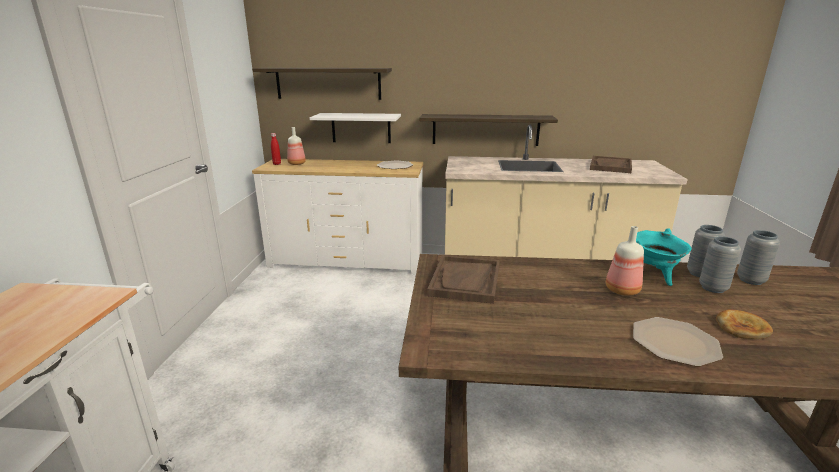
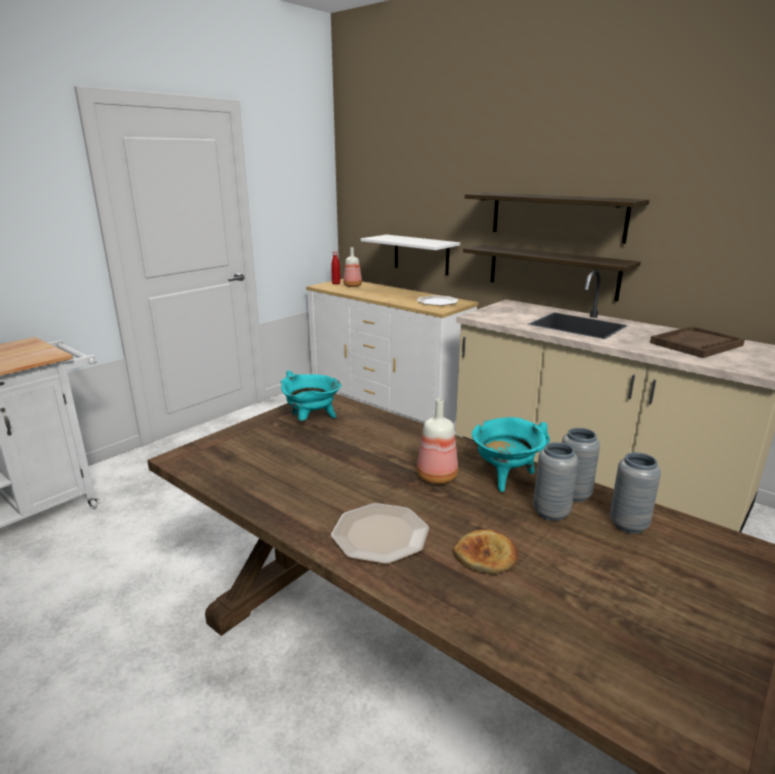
camera: 35 degrees right, 0 degrees up
shelf [252,68,392,100] -> shelf moved to [465,193,649,244]
brown tray [427,255,500,304] -> turquoise cooking pot [281,370,341,420]

